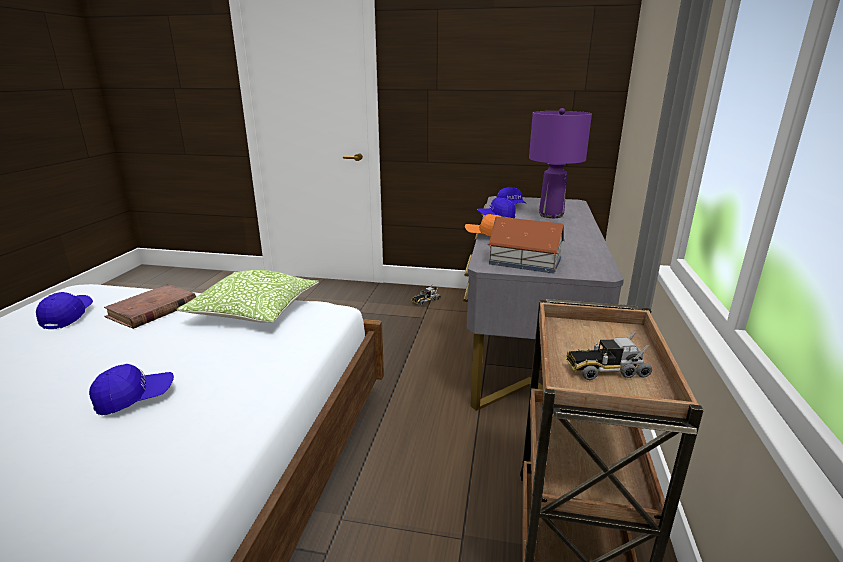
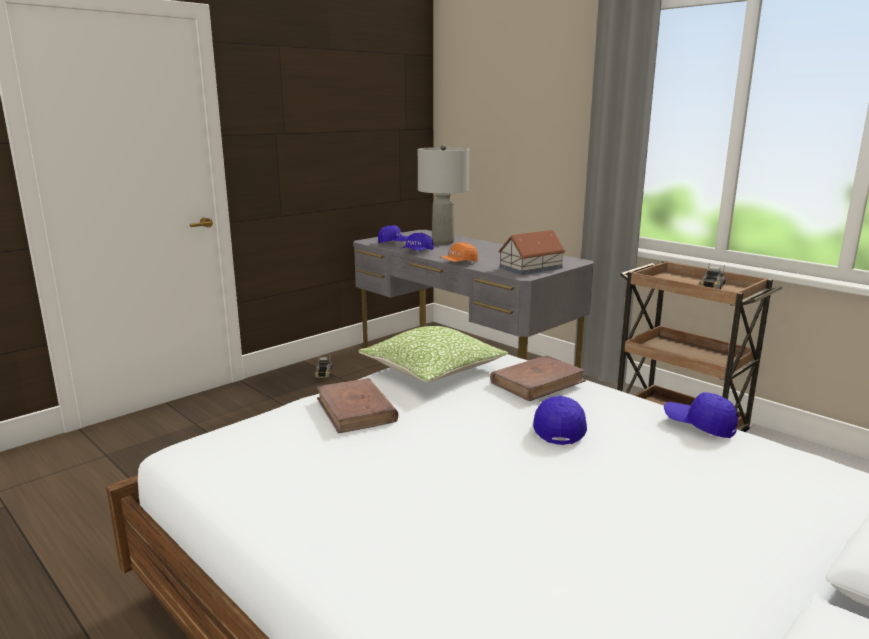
camera: 55 degrees left, 5 degrees down
blue cap [36,292,93,329] -> blue cap moved to [664,392,738,438]
purple table lamp [529,108,592,218] -> grey table lamp [418,145,469,245]
none -> brown book [490,355,586,401]

